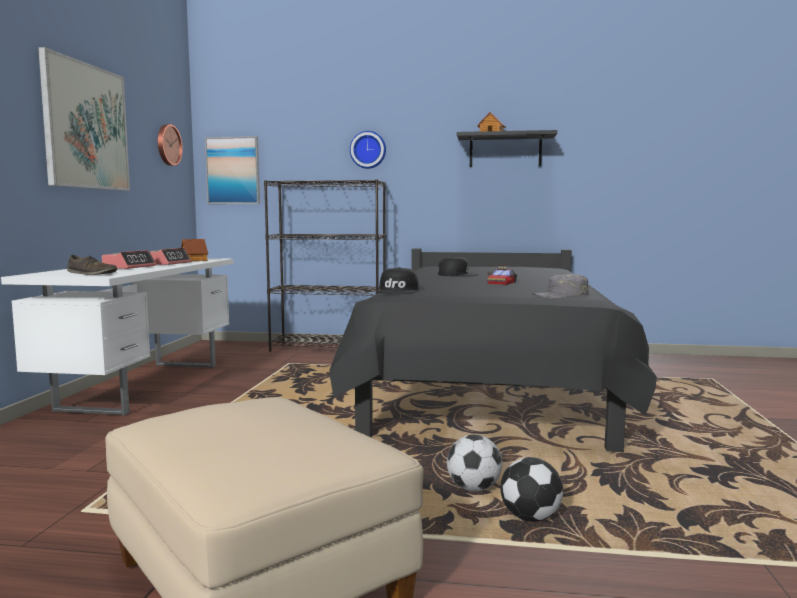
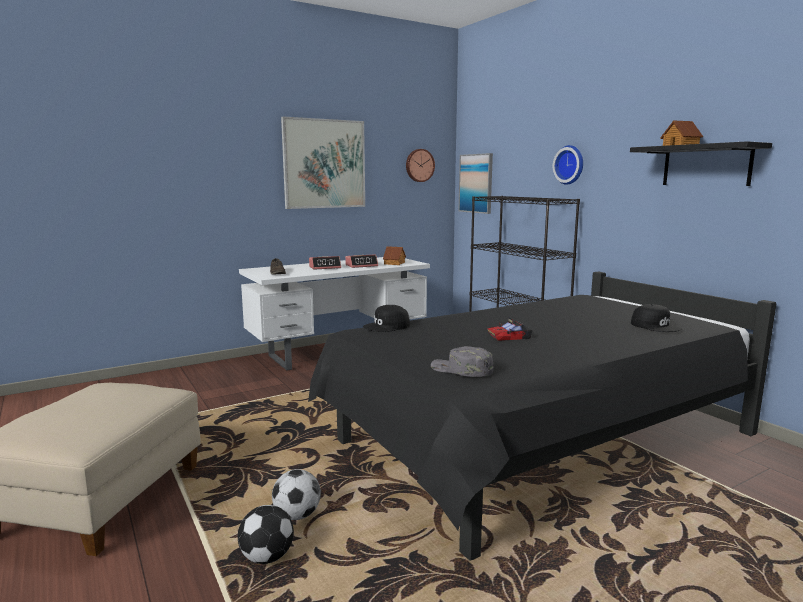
camera: 50 degrees right, 5 degrees up
black cap [438,256,479,276] -> black cap moved to [631,304,682,332]

